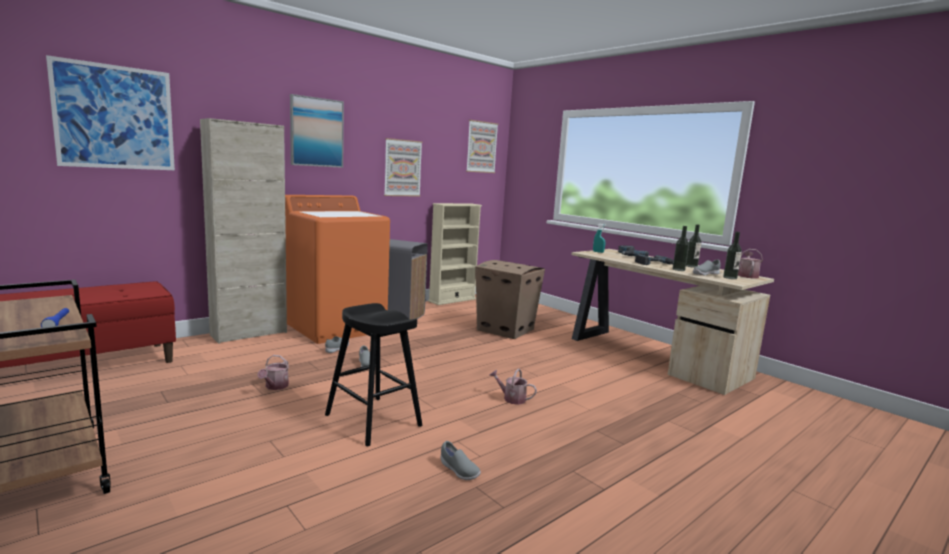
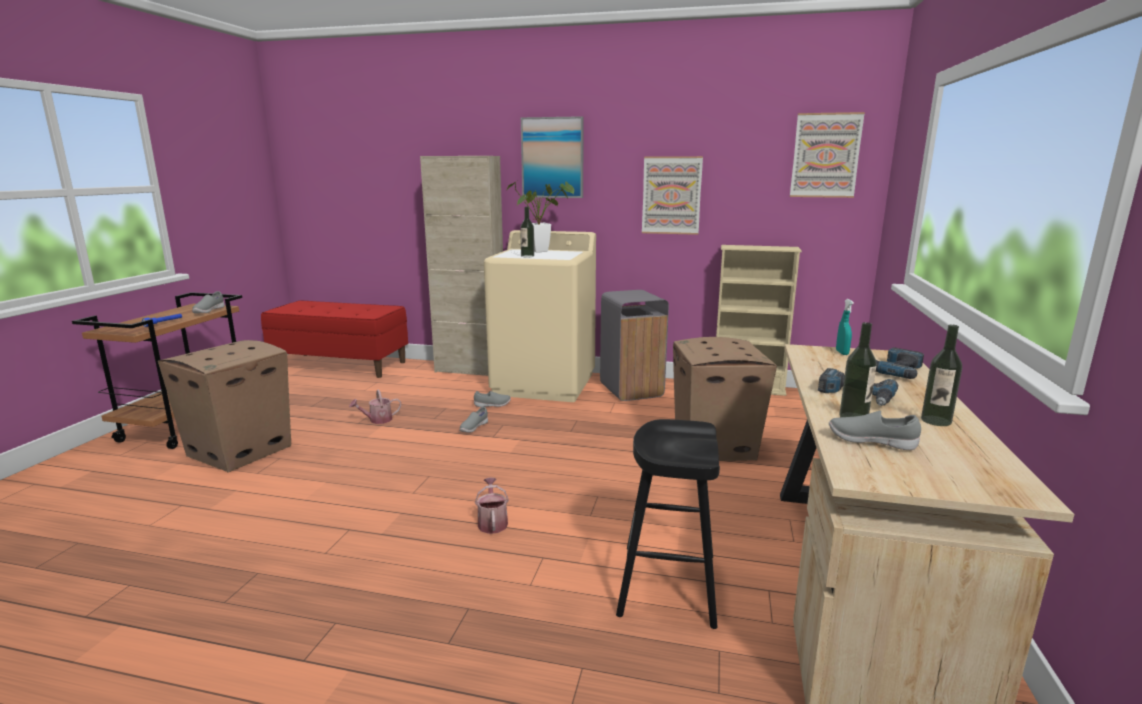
camera: 55 degrees right, 5 degrees up
picture [46,55,175,170] -> none
orange washing machine [285,195,390,344] -> beige washing machine [484,230,596,402]
black stool [325,303,422,447] -> black stool moved to [616,419,720,629]
grey shoe [441,441,481,480] -> grey shoe moved to [192,291,225,314]
bottle [723,232,742,279] -> bottle moved to [520,207,534,257]
watering can [738,249,763,279] -> none
none -> cardboard box [158,340,291,472]
none -> potted plant [507,181,574,252]

